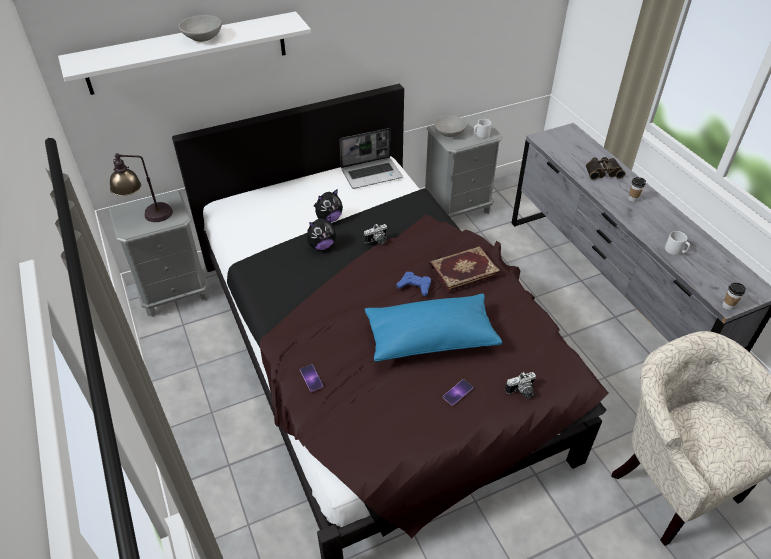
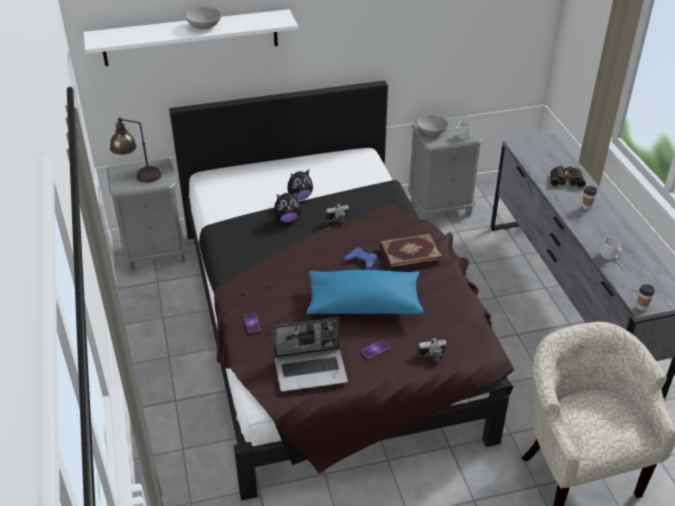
camera: 10 degrees right, 5 degrees down
laptop [340,128,402,189] -> laptop moved to [272,317,348,392]

